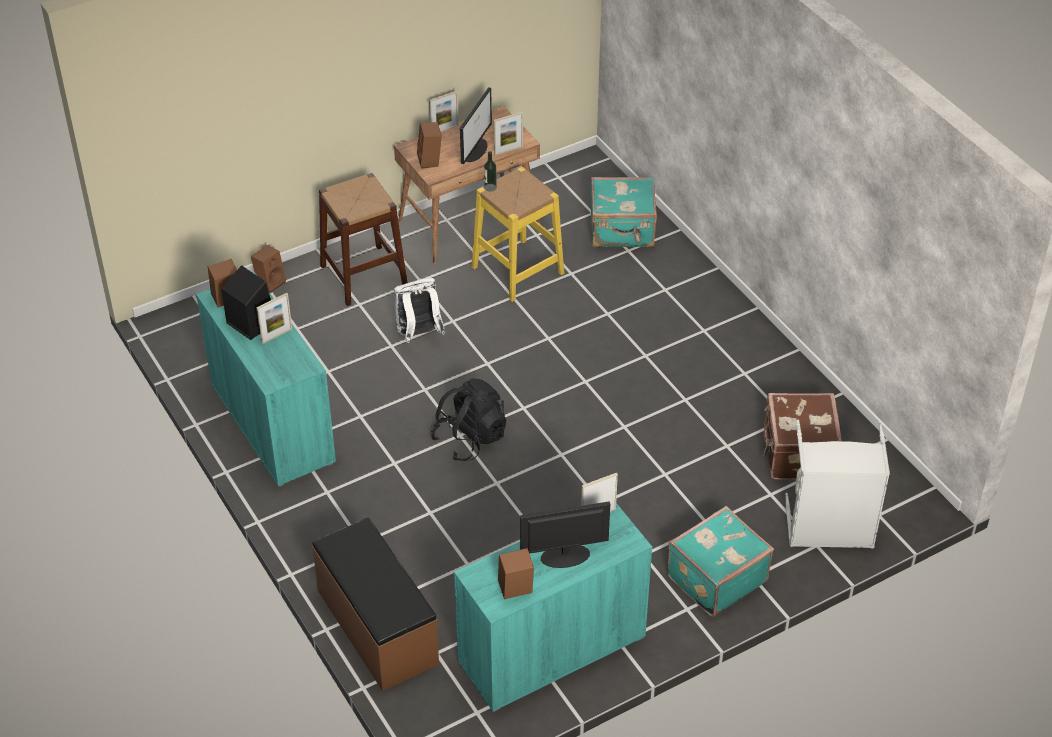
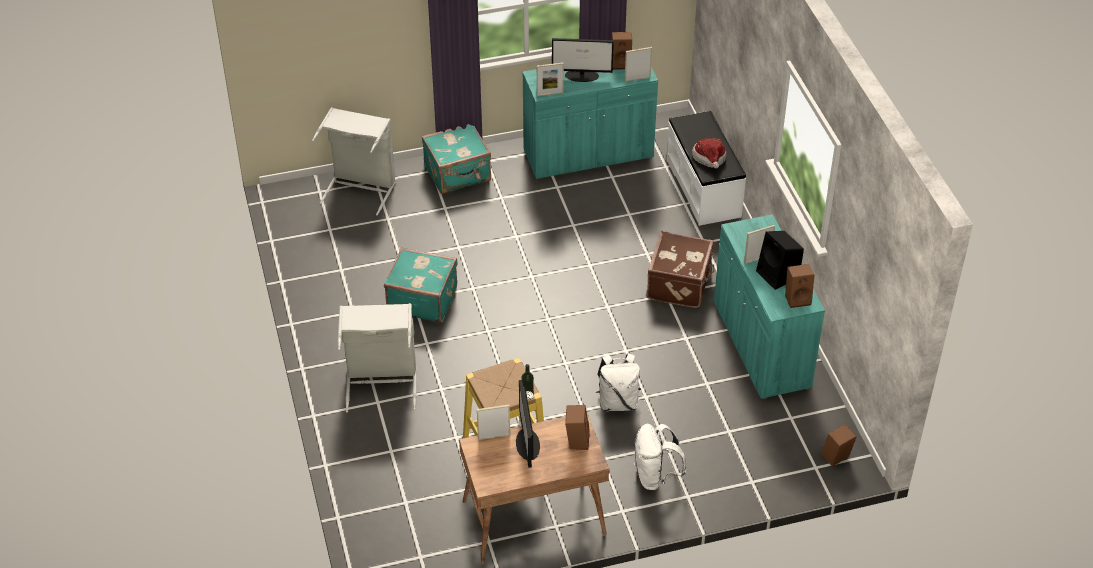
camera: 165 degrees left, 0 degrees up
brown speaker [251,245,286,293] -> brown speaker moved to [821,424,857,467]
brown bench [312,518,439,691] -> white bench [666,111,746,226]
brown stool [319,173,408,306] -> white backpack [634,424,686,491]
picture frame [429,91,458,132] -> picture frame moved to [625,47,652,82]
black backpack [431,378,506,461] -> none
monitor [460,87,492,164] -> monitor turned 45 degrees counterclockwise [516,380,540,468]
turquoise suitcase [591,177,657,247] -> turquoise suitcase moved to [384,248,458,323]
brown suitcase [763,393,842,480] -> brown suitcase moved to [647,231,715,308]
none -> grey laundry basket [338,303,417,413]
none -> hat [692,138,726,168]

